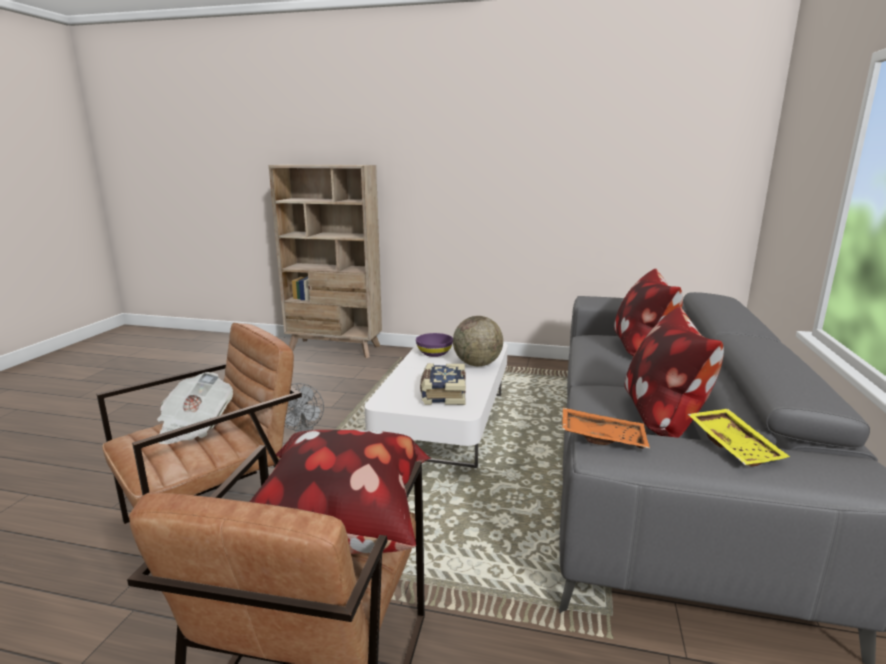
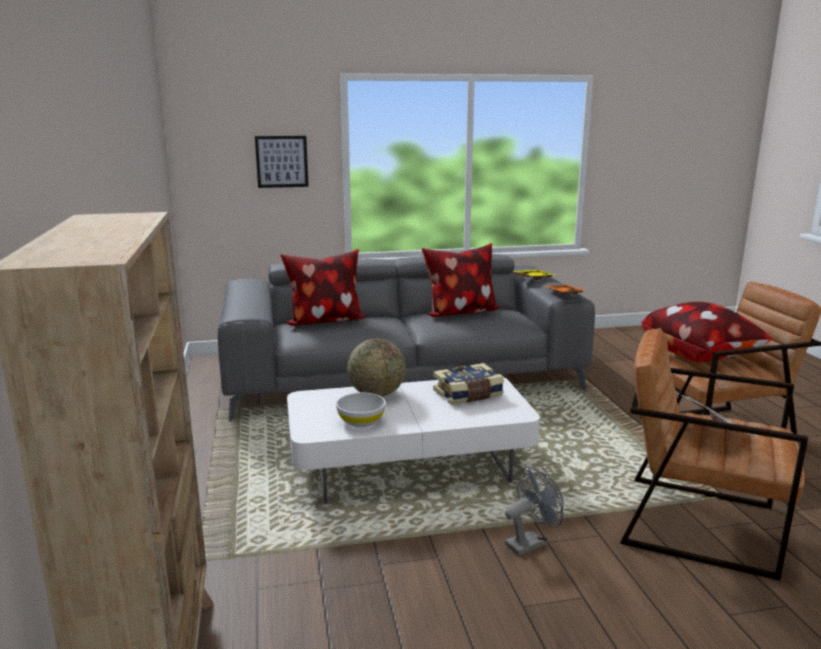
camera: 115 degrees left, 0 degrees up
purple bowl [416,333,453,357] -> white bowl [336,393,386,427]
none -> picture [255,136,309,188]

